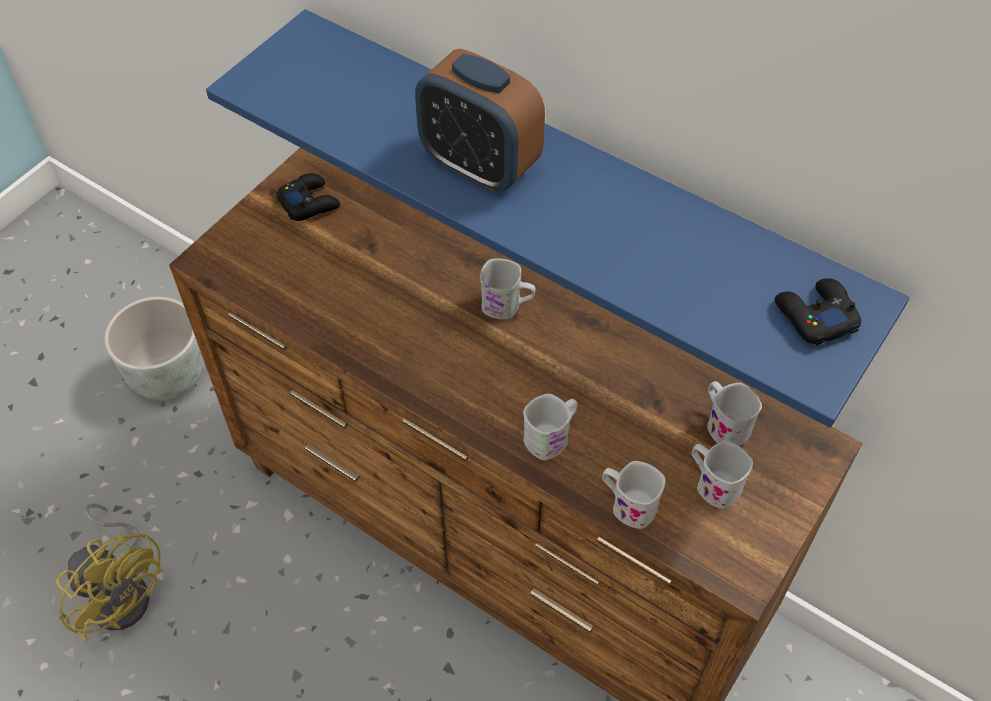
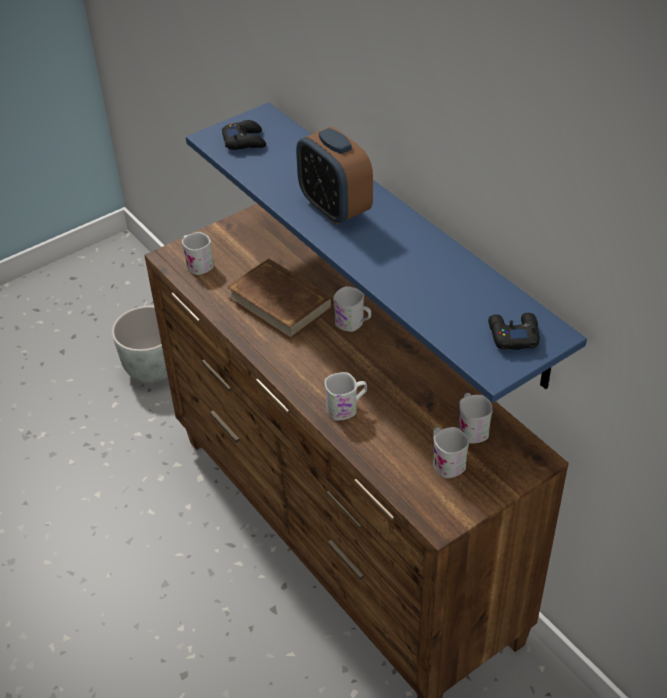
camera: 20 degrees right, 10 degrees down
yellow fan [56,503,161,641] -> none
black game controller [276,173,340,221] -> black game controller moved to [222,120,266,150]
white mug [603,461,666,529] -> white mug moved to [182,232,214,275]
none -> brown book [227,258,333,340]

